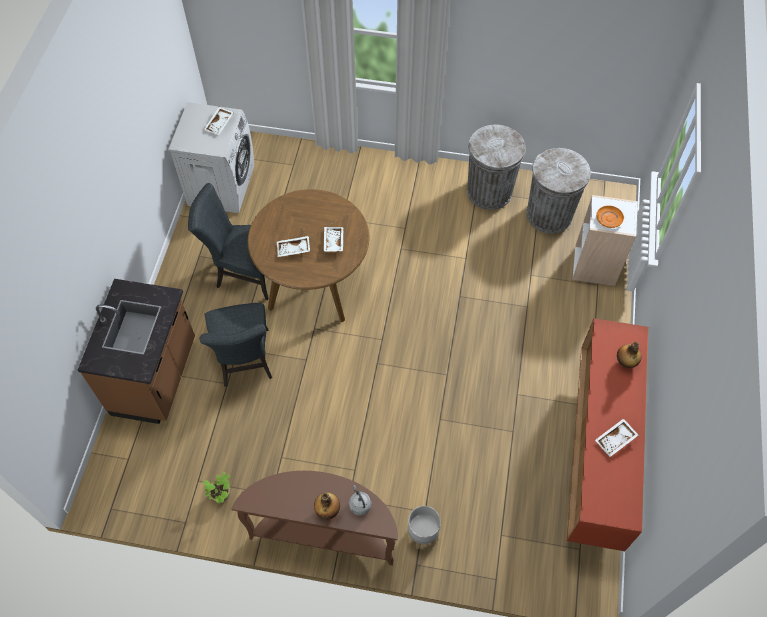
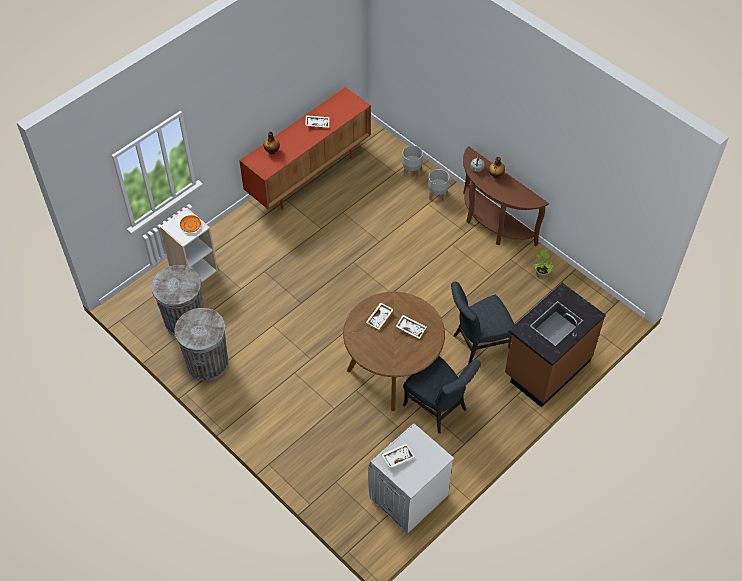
camera: 145 degrees left, 5 degrees down
grey chair [199,303,272,387] -> grey chair turned 135 degrees counterclockwise [451,282,515,364]
none -> grey planter [402,145,423,178]

